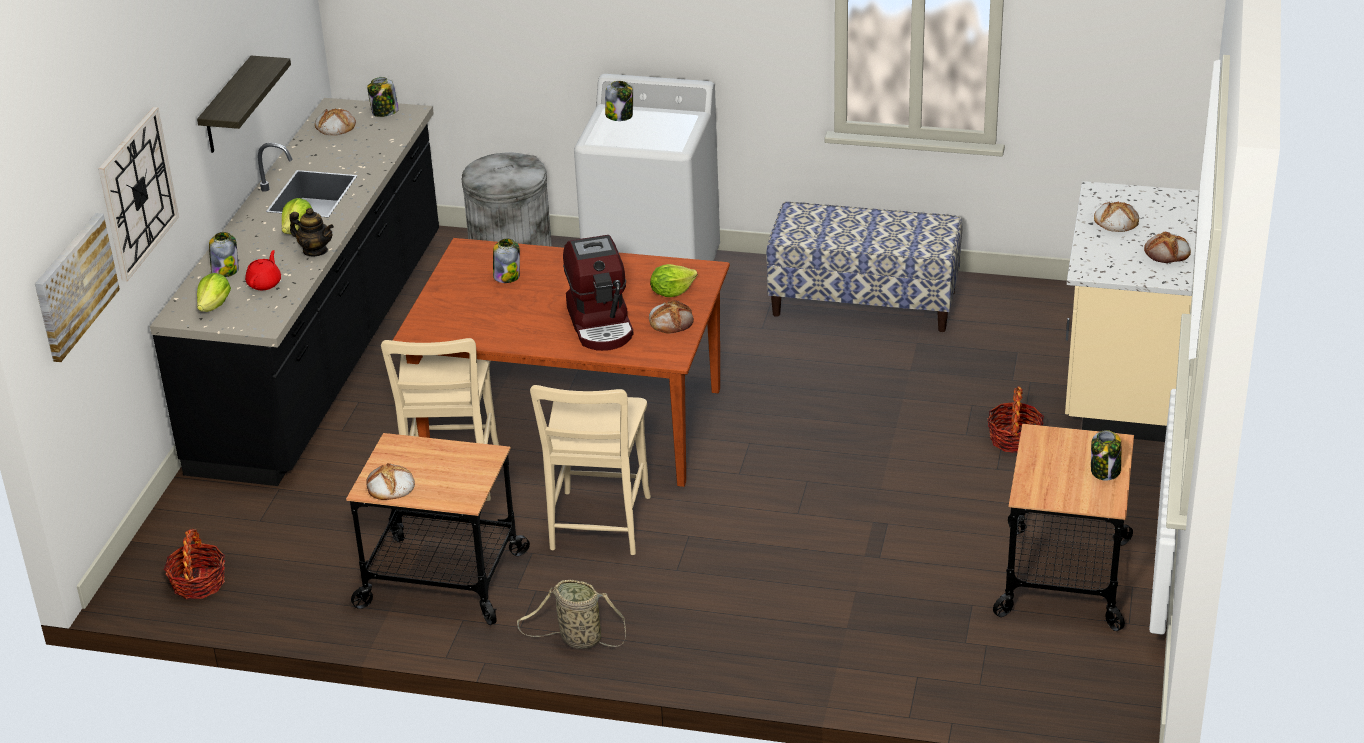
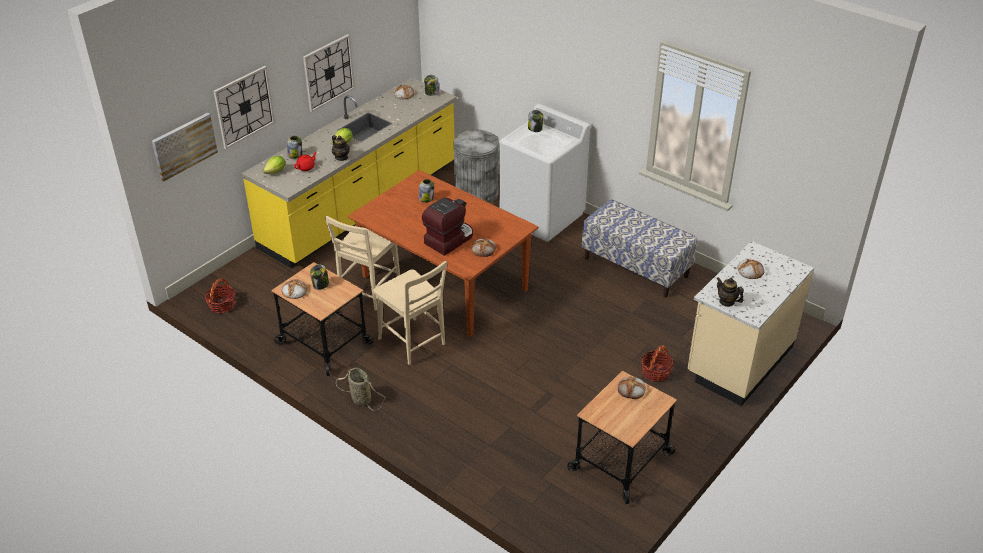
camera: 25 degrees right, 5 degrees up
black counter [150,98,439,486] -> yellow counter [241,78,457,268]
shelf [197,56,291,153] -> wall clock [303,34,355,112]
beige chair [530,385,651,555] -> beige chair turned 75 degrees counterclockwise [374,261,447,365]
coffee machine [563,235,633,351] -> coffee machine turned 150 degrees counterclockwise [422,198,473,256]
lettuce [650,264,698,297] -> none
jar [1091,430,1121,481] -> jar moved to [310,264,329,290]
bread [1144,231,1191,263] -> bread moved to [618,376,646,399]
none -> teapot [716,277,744,307]

